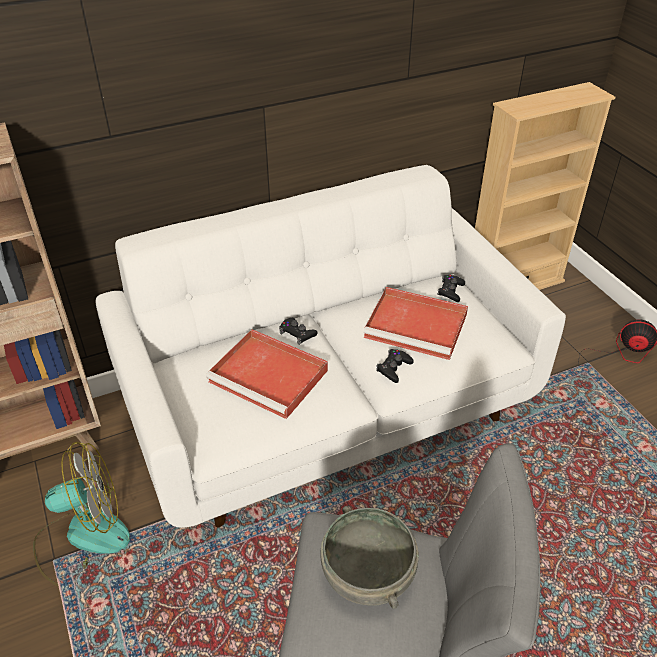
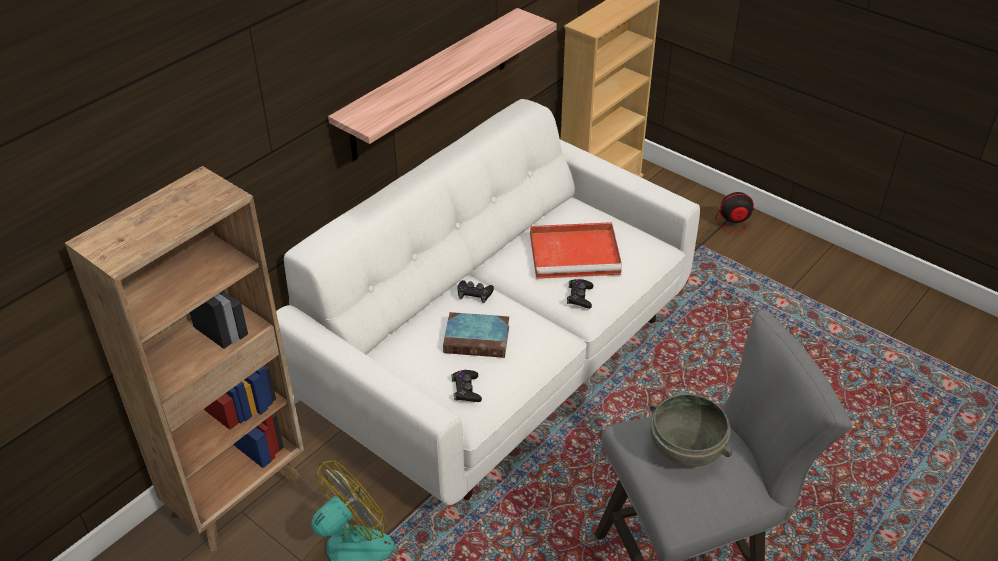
camera: 25 degrees left, 0 degrees up
red tray [206,329,328,419] -> book [443,312,509,358]
black game controller [437,275,465,302] -> black game controller moved to [452,370,482,402]
none -> shelf [328,8,557,161]

